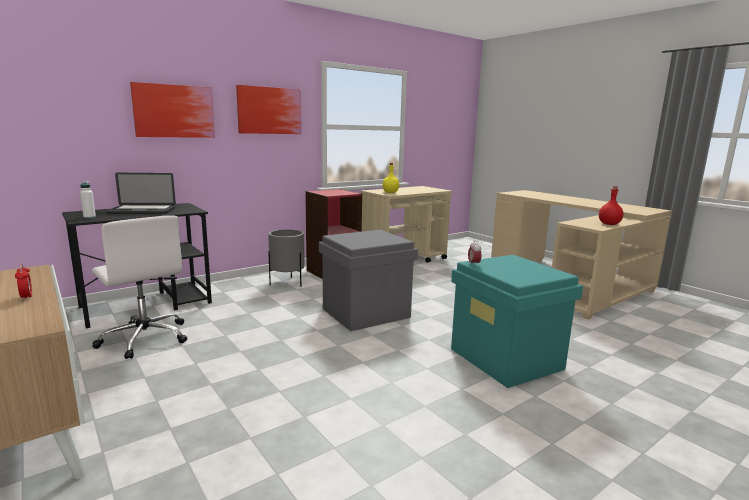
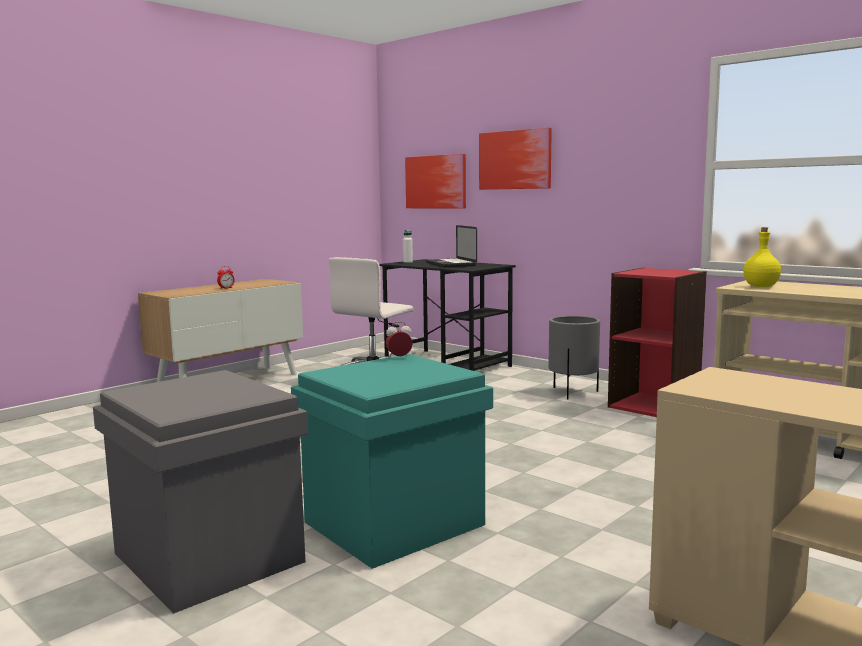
camera: 80 degrees right, 5 degrees down
picture [236,85,301,134] -> picture moved to [405,154,466,208]
grey storage box [319,230,418,331] -> grey storage box moved to [93,370,308,614]
red bottle [599,186,623,225] -> none

